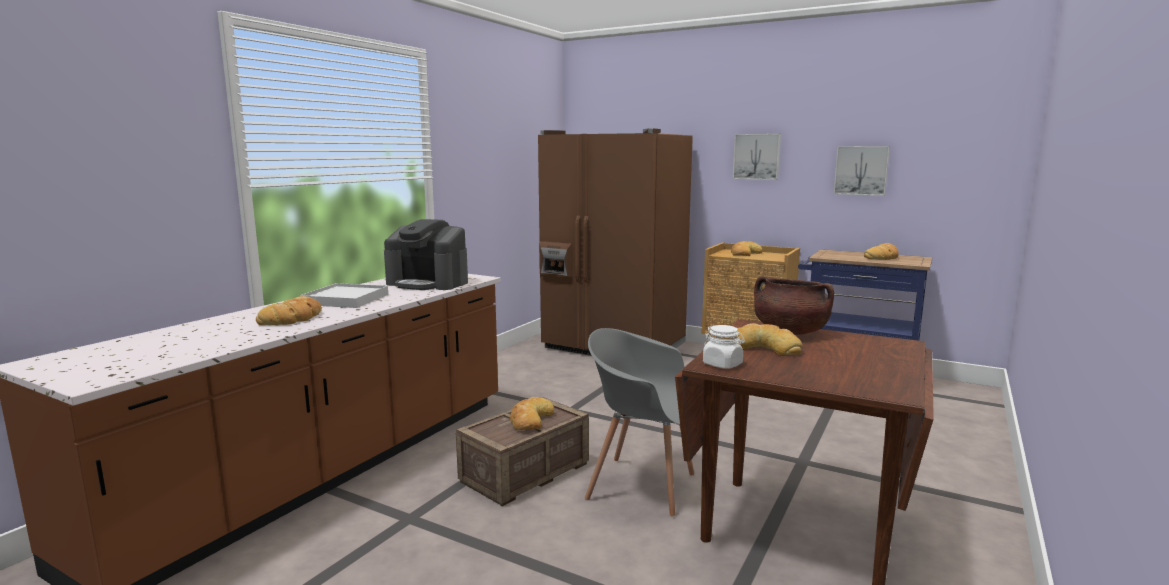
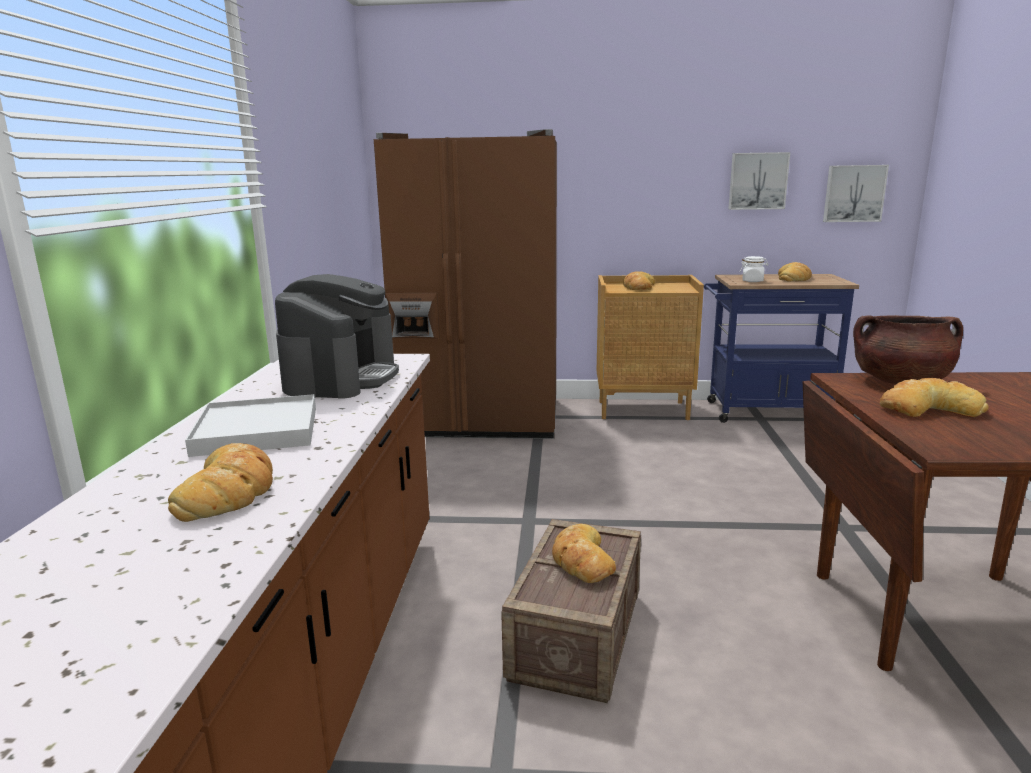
camera: 25 degrees left, 5 degrees up
coffee machine [384,219,468,290] -> coffee machine turned 75 degrees counterclockwise [275,274,399,399]
grey chair [585,328,694,517] -> none
white jar [703,325,745,369] -> white jar moved to [740,256,769,282]
picture [733,134,781,180] -> picture moved to [823,165,889,222]

